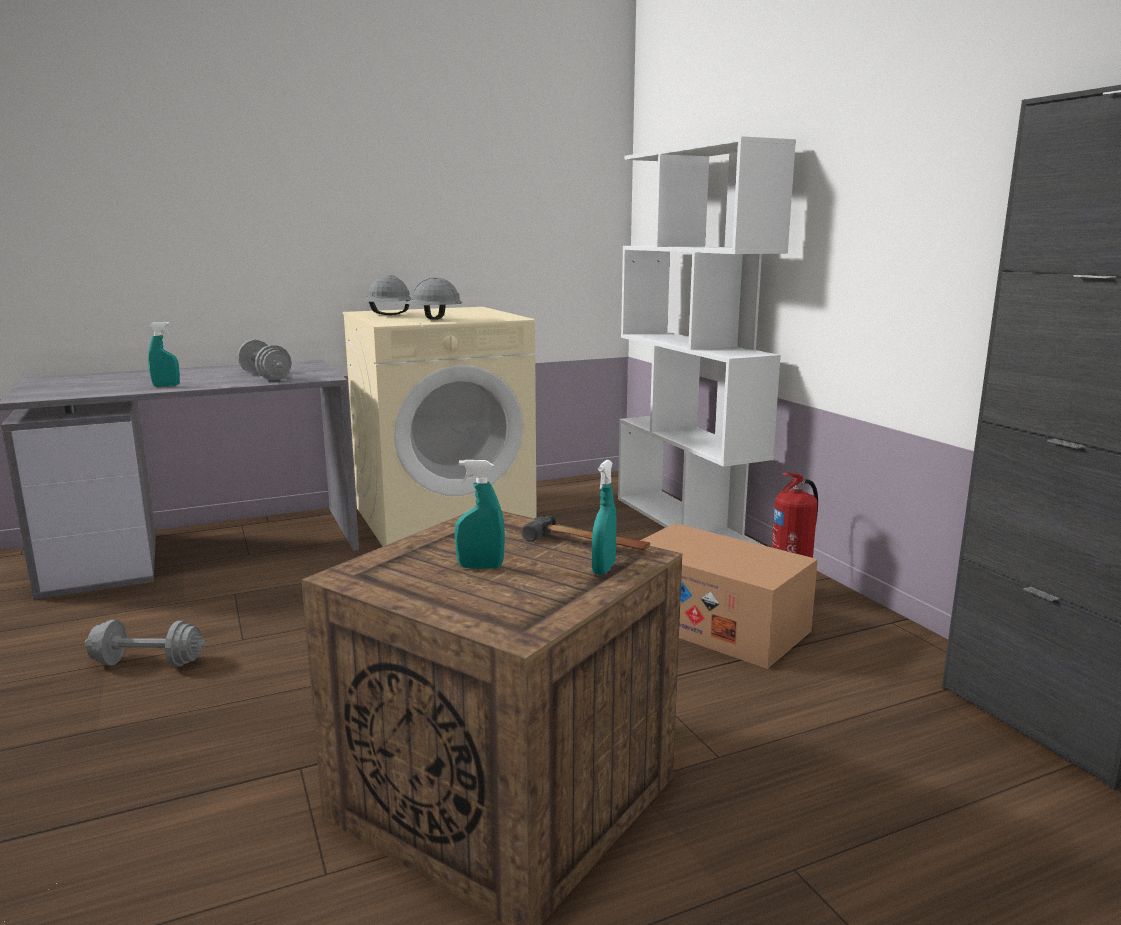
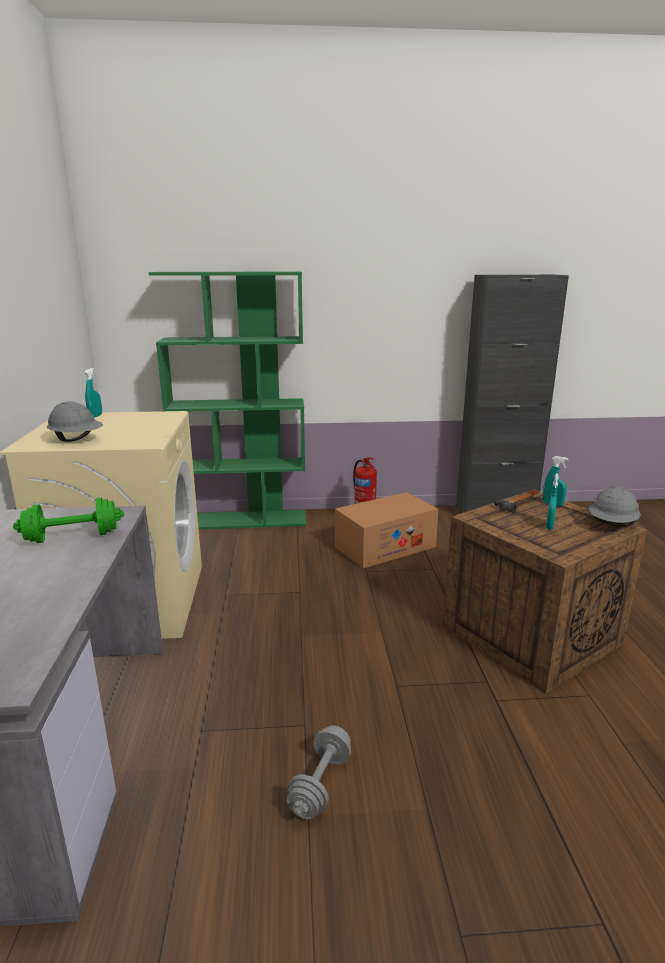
camera: 70 degrees left, 5 degrees up
turquoise spray bottle [148,322,180,387] -> turquoise spray bottle moved to [84,368,102,418]
grey dumbbell [237,340,292,381] -> green dumbbell [13,497,124,543]
grey hard hat [403,277,462,320] -> grey hard hat moved to [588,486,640,526]
white bookcase [618,136,796,546] -> green bookcase [149,272,306,529]

